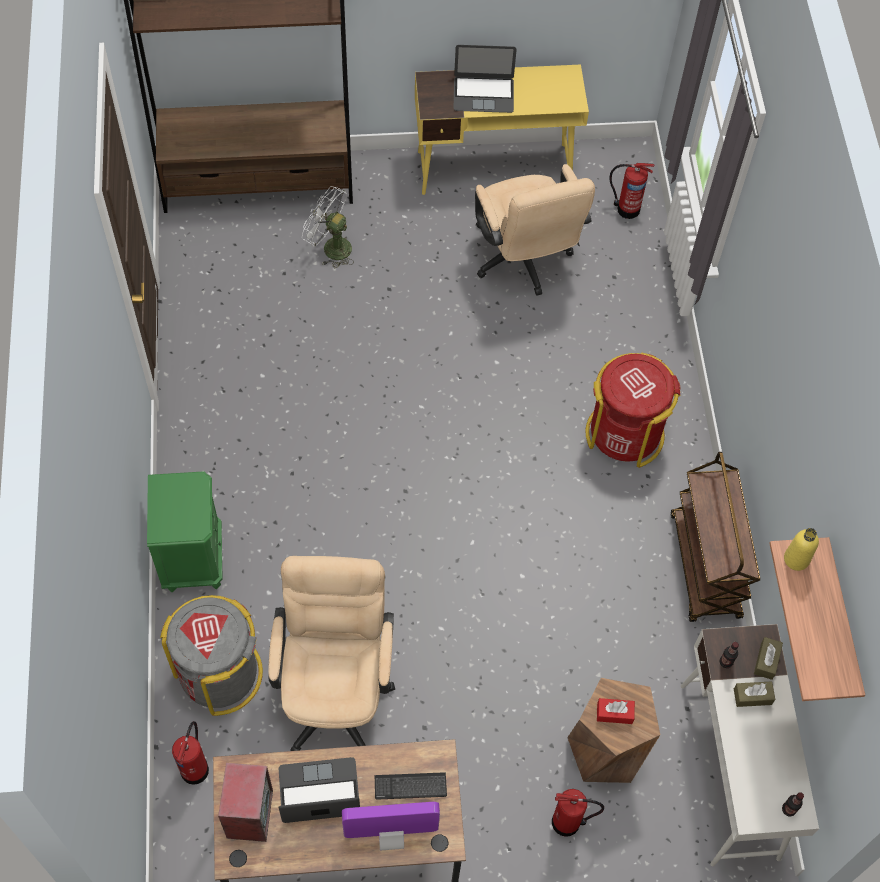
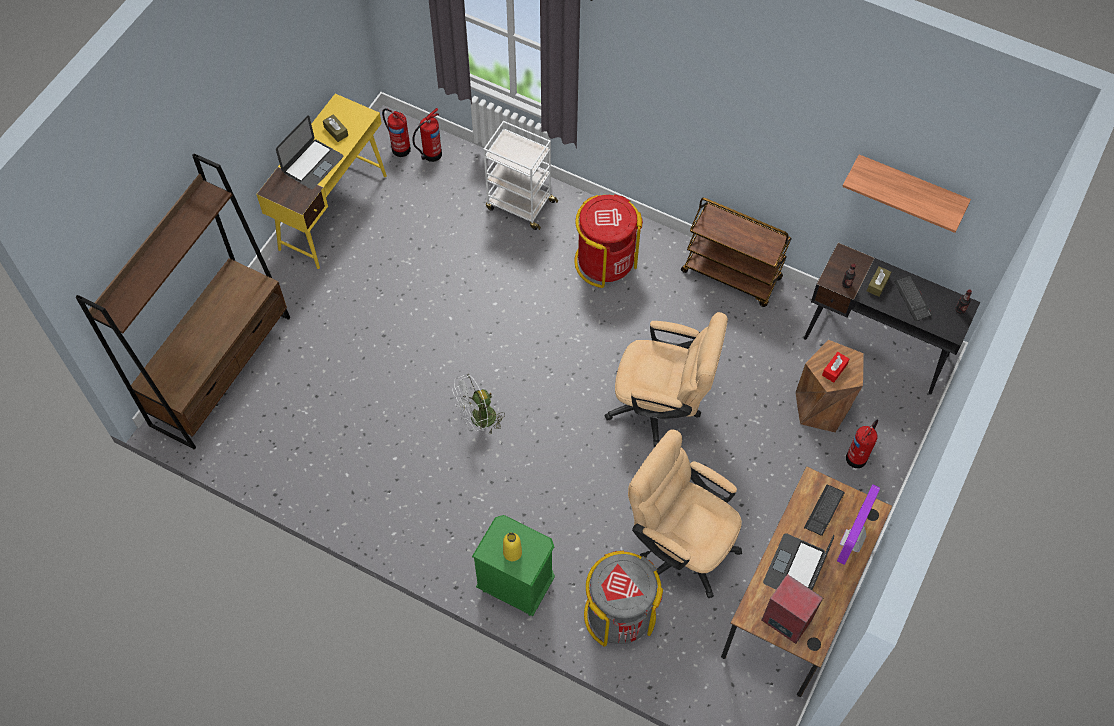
camera: 55 degrees left, 0 degrees up
fire extinguisher [172,721,209,785] -> fire extinguisher moved to [382,108,411,157]
white fan [302,186,354,268] -> white fan moved to [452,374,505,434]
beige office chair [475,164,595,296] -> beige office chair moved to [605,312,728,447]
white desk [681,624,819,867] -> black desk [804,243,980,395]
brown tissue box [754,637,783,680] -> brown tissue box moved to [323,115,348,142]
yellow bottle [784,528,819,571] -> yellow bottle moved to [503,532,522,561]
none -> white cart [483,121,558,230]
none -> keyboard [894,275,932,322]

